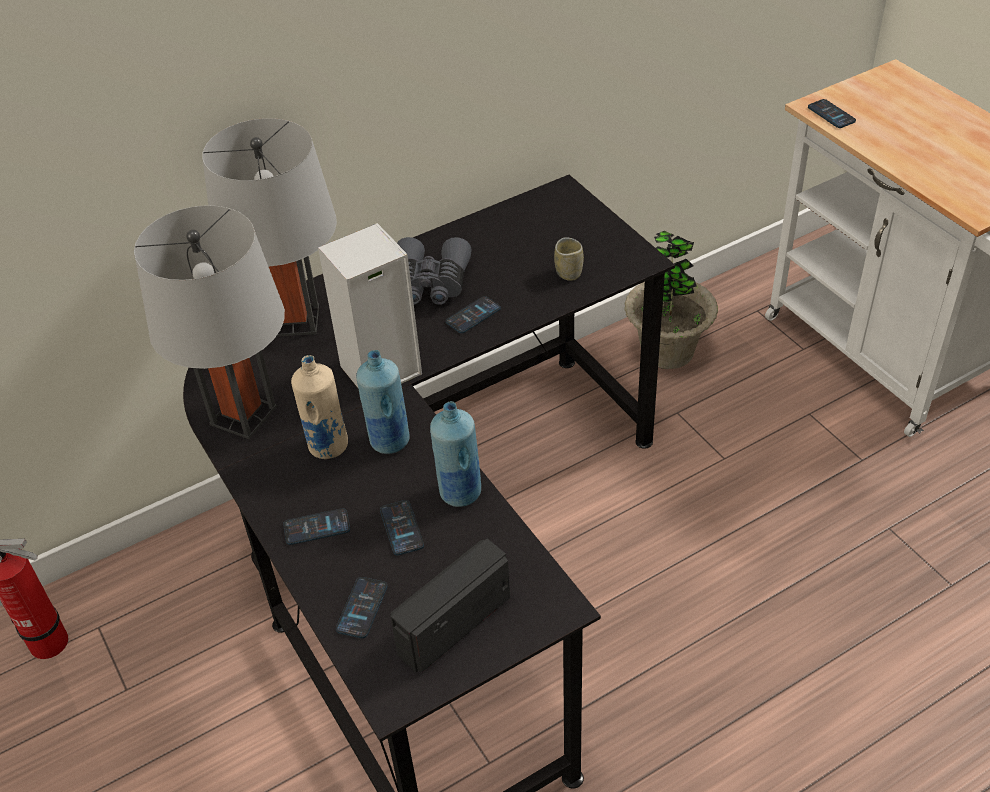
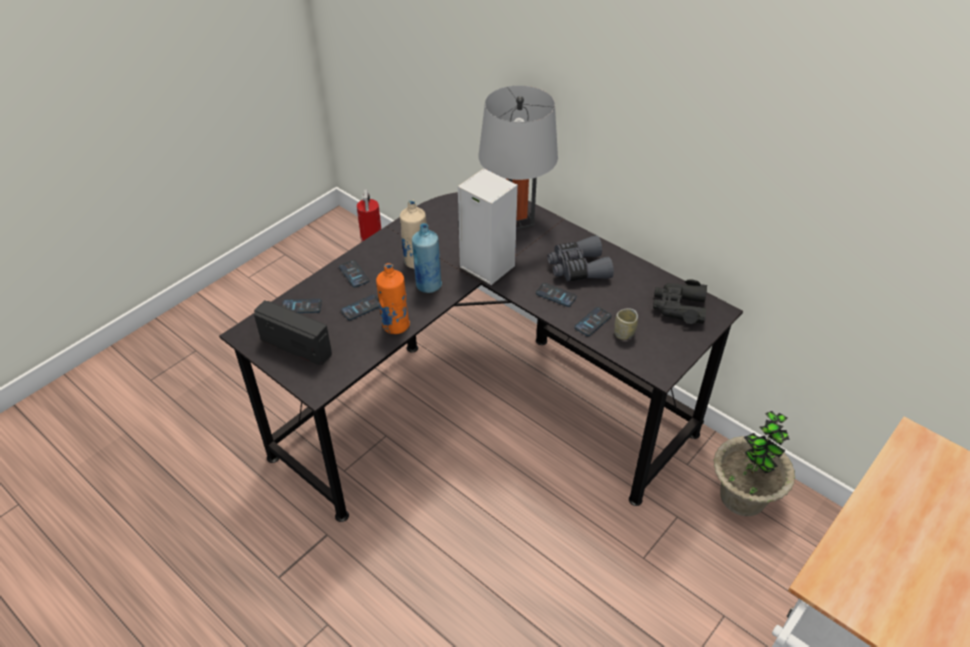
camera: 70 degrees right, 0 degrees up
grey table lamp [134,205,285,439] -> none
blue bottle [430,401,481,507] -> orange bottle [376,263,410,334]
phone [808,99,856,128] -> phone moved to [574,307,612,336]
none -> black binoculars [653,279,707,324]

